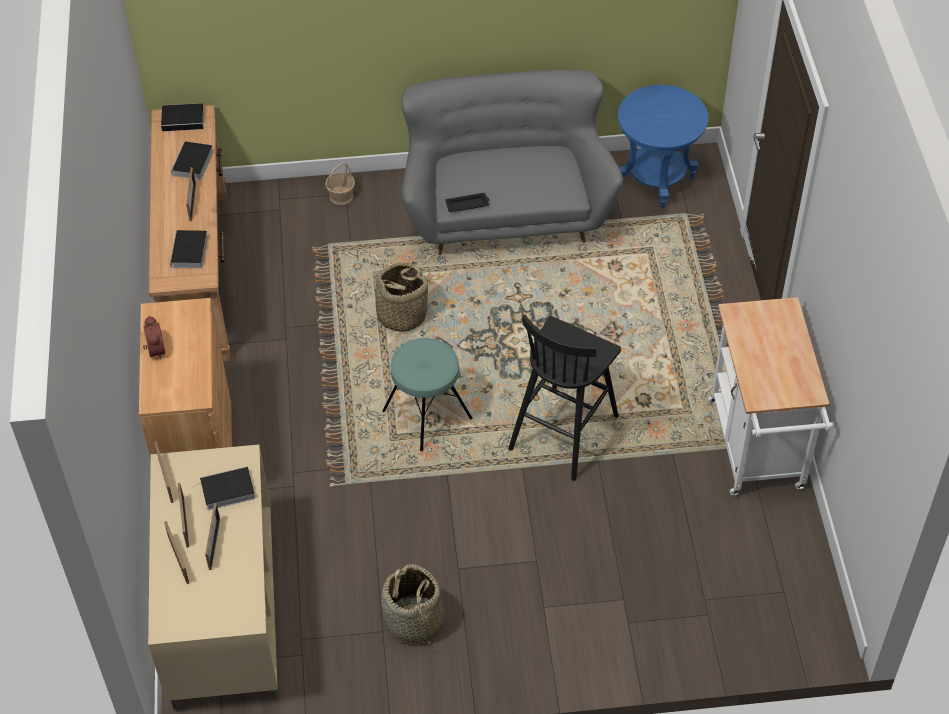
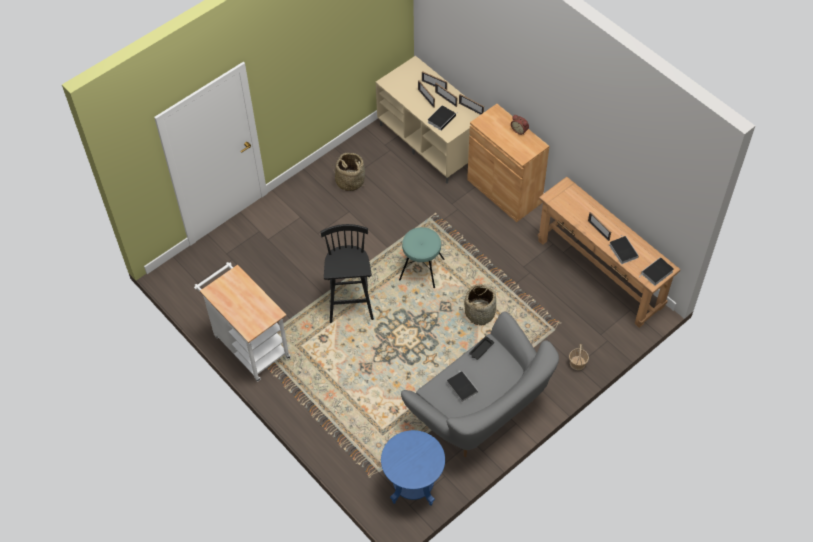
camera: 145 degrees right, 5 degrees up
book [170,230,208,269] -> book moved to [447,371,478,402]

